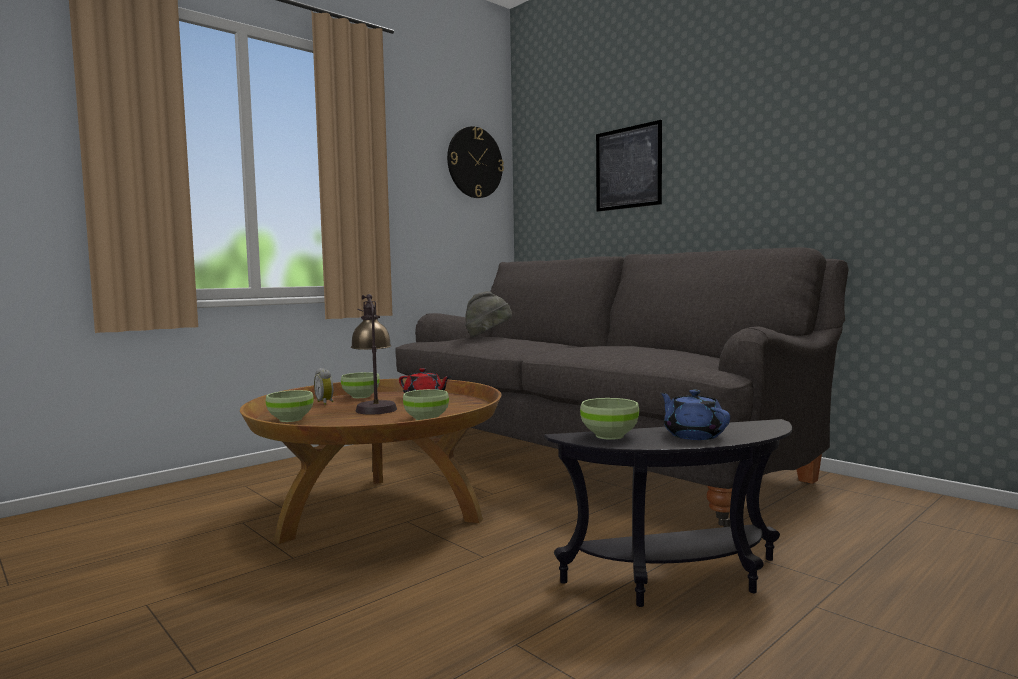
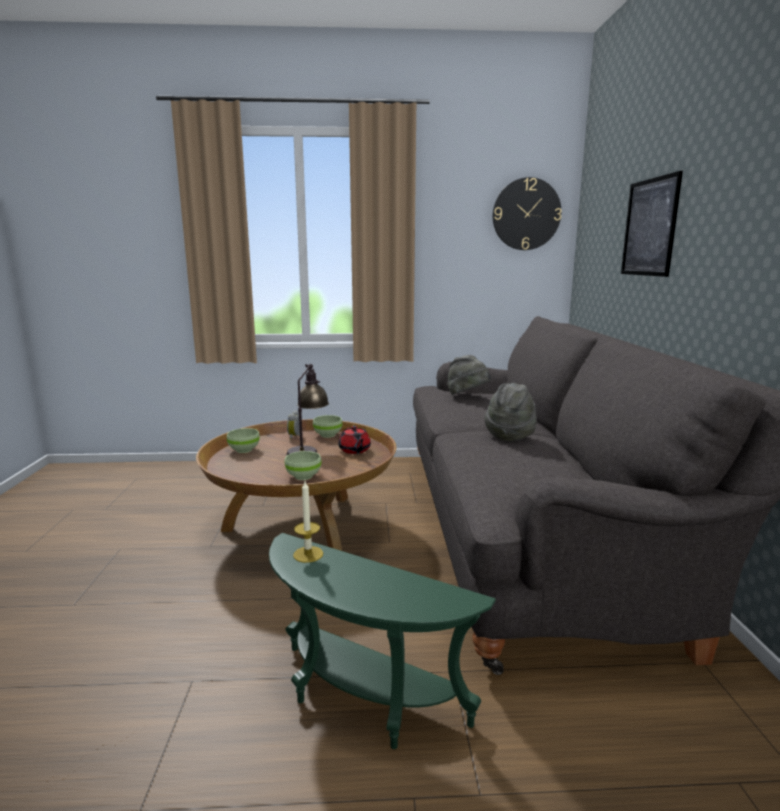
camera: 40 degrees right, 10 degrees up
black side table [544,419,792,607] -> green side table [269,533,496,749]
green bowl [580,398,639,440] -> candle [293,481,323,563]
blue teapot [660,390,730,440] -> none
none -> grey hat [484,383,537,441]

